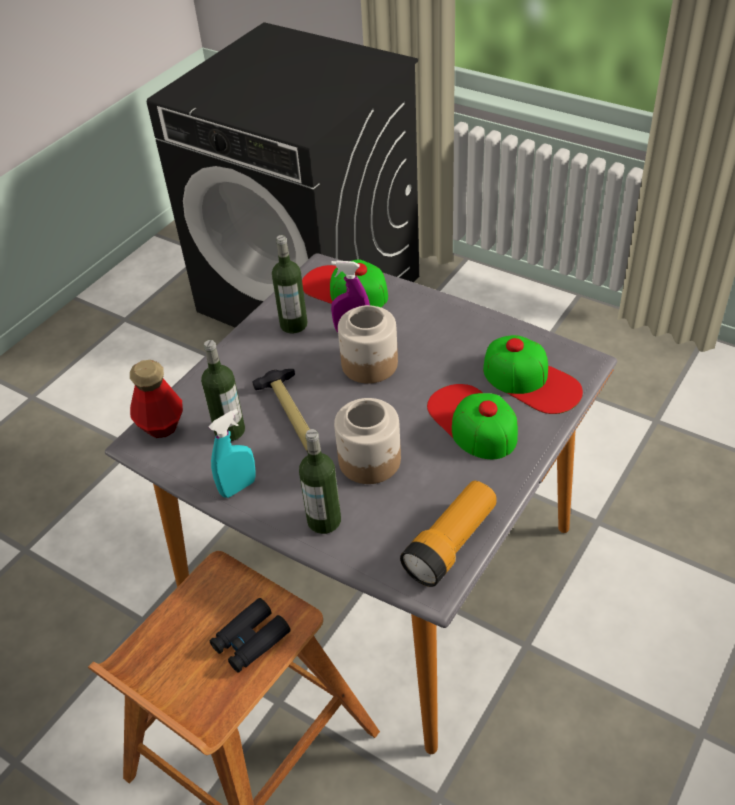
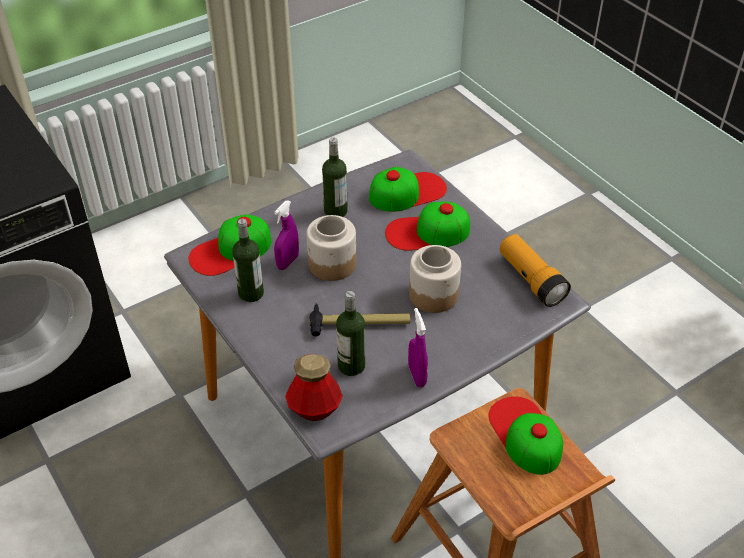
camera: 70 degrees left, 0 degrees up
turquoise spray bottle [209,409,256,498] -> purple spray bottle [408,308,428,387]
black binoculars [210,598,290,673] -> cap [489,397,563,475]
bottle [299,429,341,534] -> bottle moved to [322,138,348,217]

